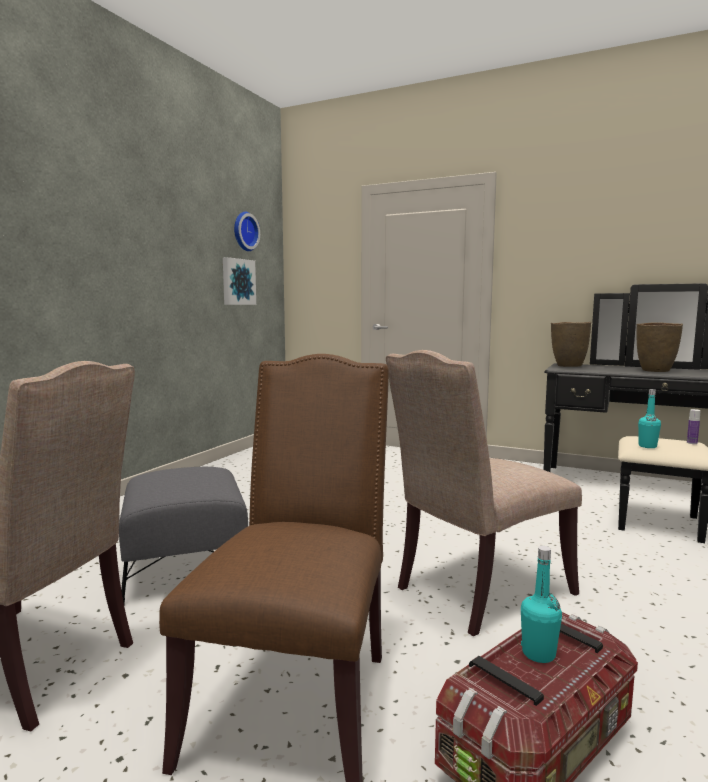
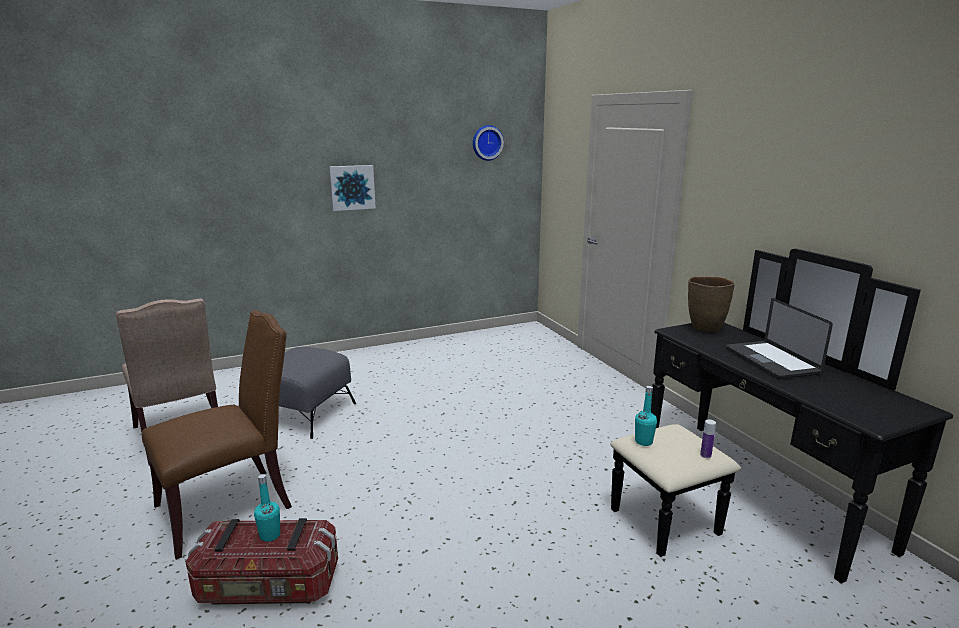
camera: 40 degrees right, 10 degrees up
picture [223,257,256,305] -> picture moved to [329,165,376,211]
beige chair [386,350,582,636] -> none
brown vase [636,322,683,372] -> laptop [726,298,833,379]

